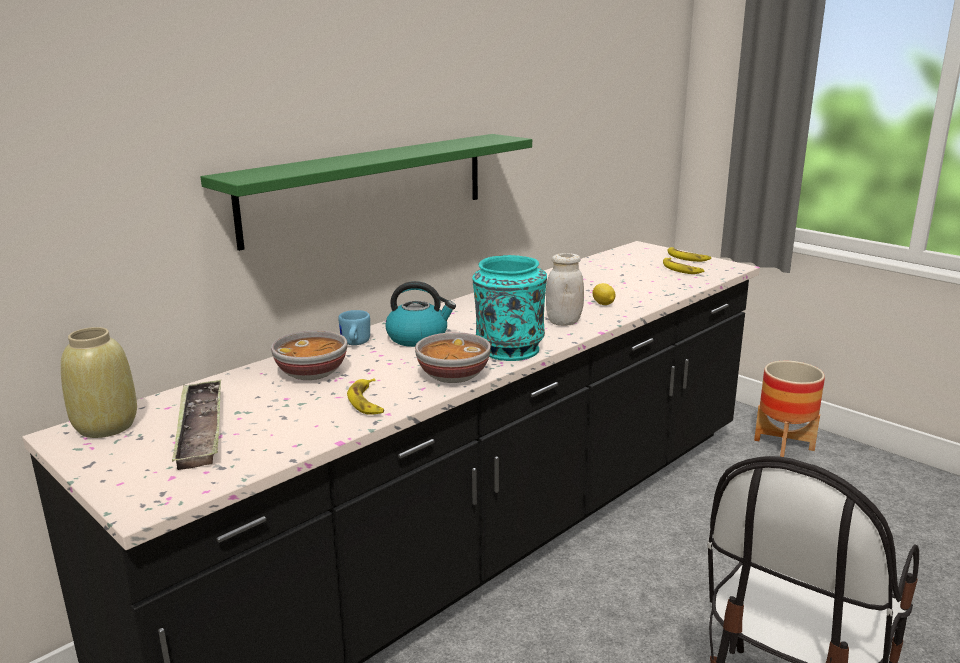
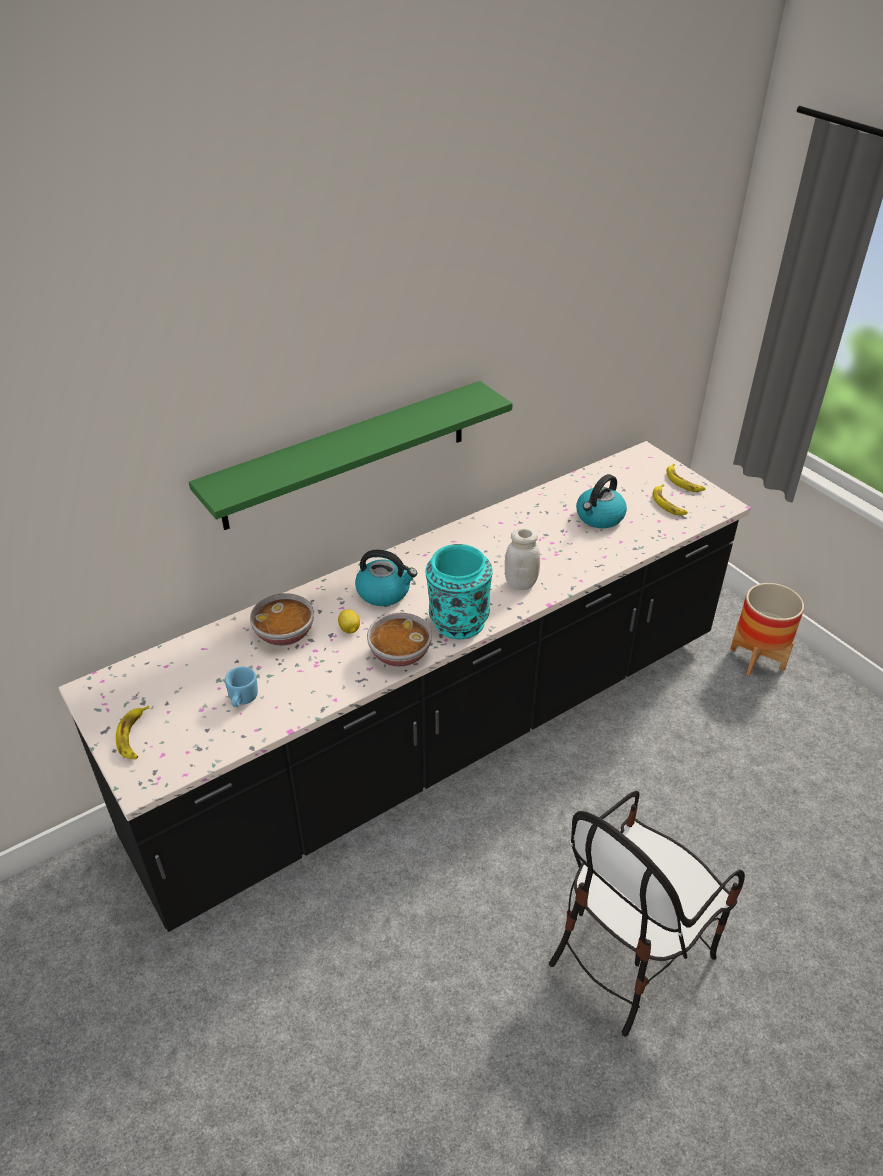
camera: 10 degrees right, 20 degrees up
beige vase [61,327,137,438] -> none
tray [172,380,221,470] -> none
blue mug [338,310,370,345] -> blue mug moved to [225,666,258,707]
banana [347,378,384,415] -> banana moved to [116,706,149,759]
lemon [593,283,615,305] -> lemon moved to [338,609,360,634]
none -> kettle [576,474,627,528]

